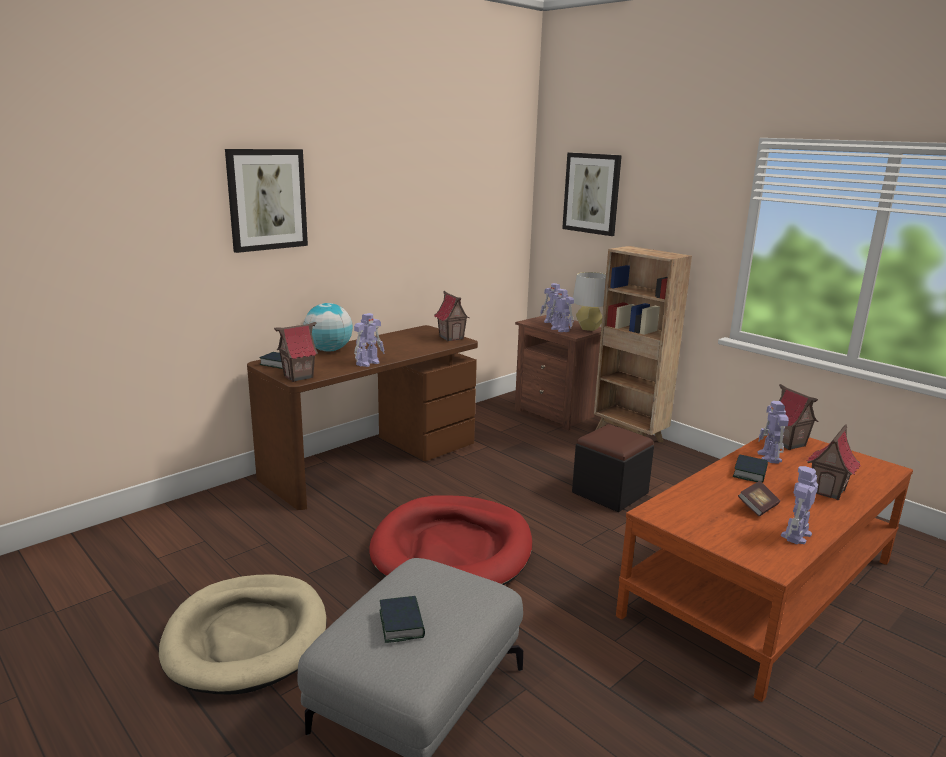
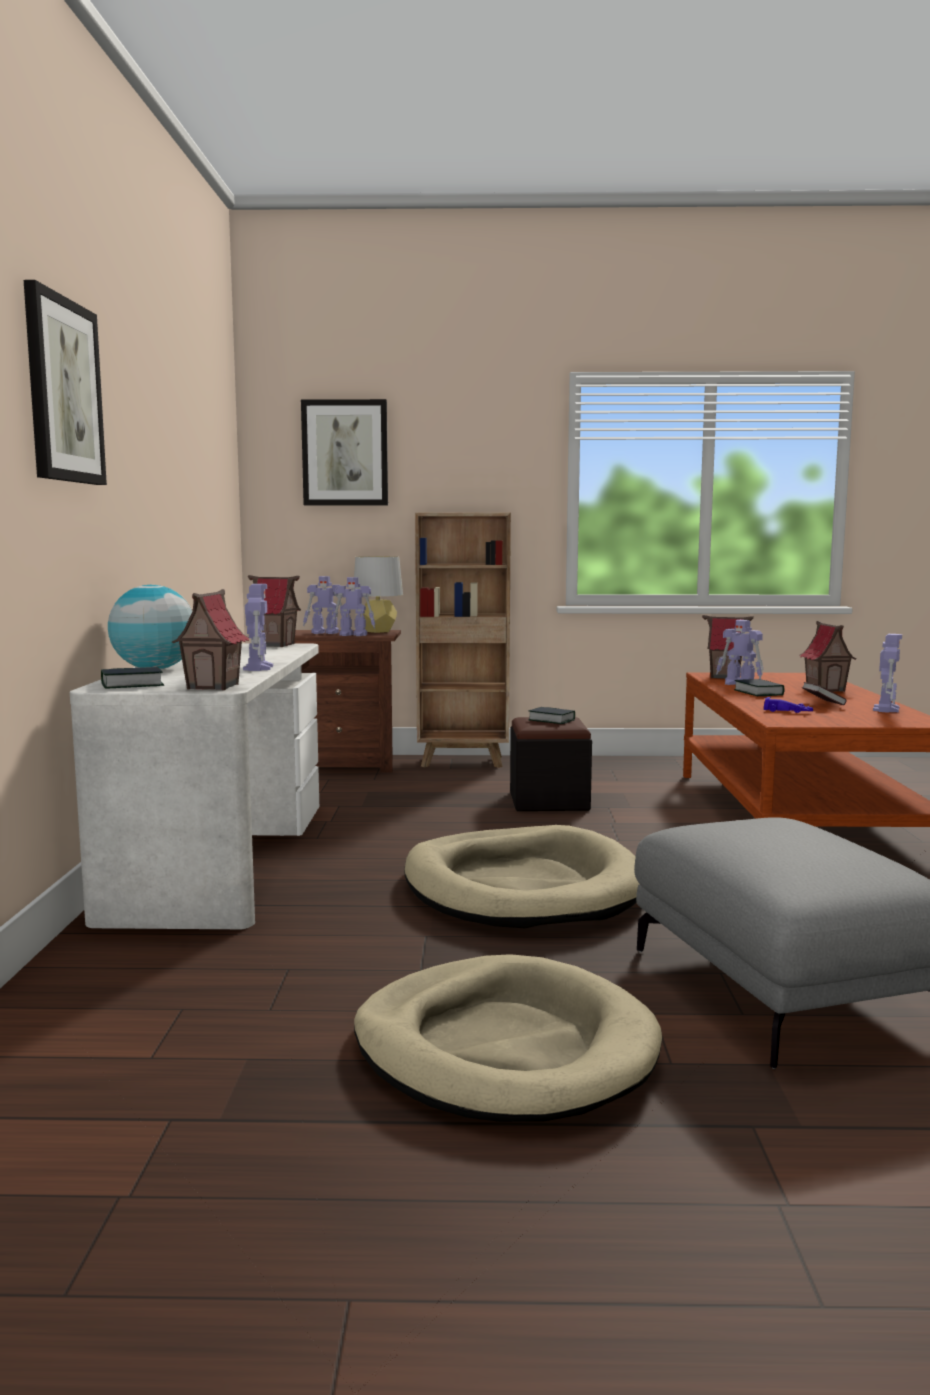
camera: 45 degrees left, 10 degrees down
brown desk [247,325,478,510] -> white desk [70,643,319,929]
red dog bed [369,495,532,585] -> beige dog bed [404,825,640,928]
book [380,596,425,643] -> book moved to [528,707,575,724]
toy robot [781,466,818,545] -> toy robot turned 150 degrees counterclockwise [873,634,902,713]
none -> purple toy car [764,697,813,713]

